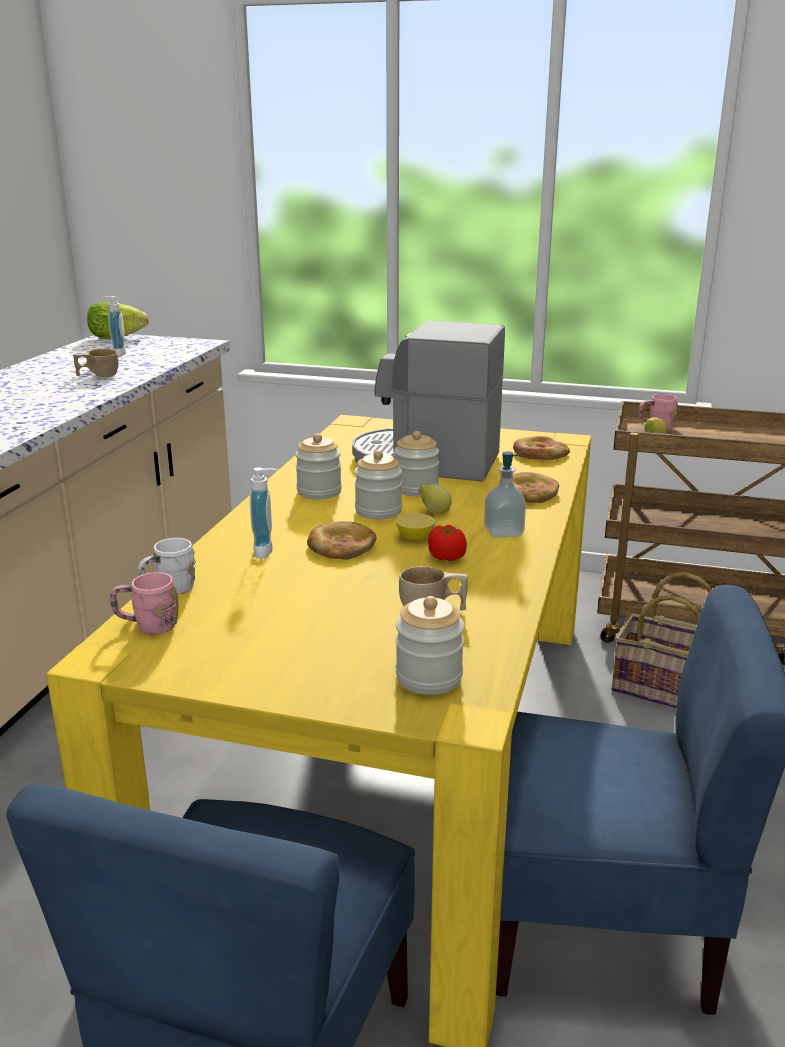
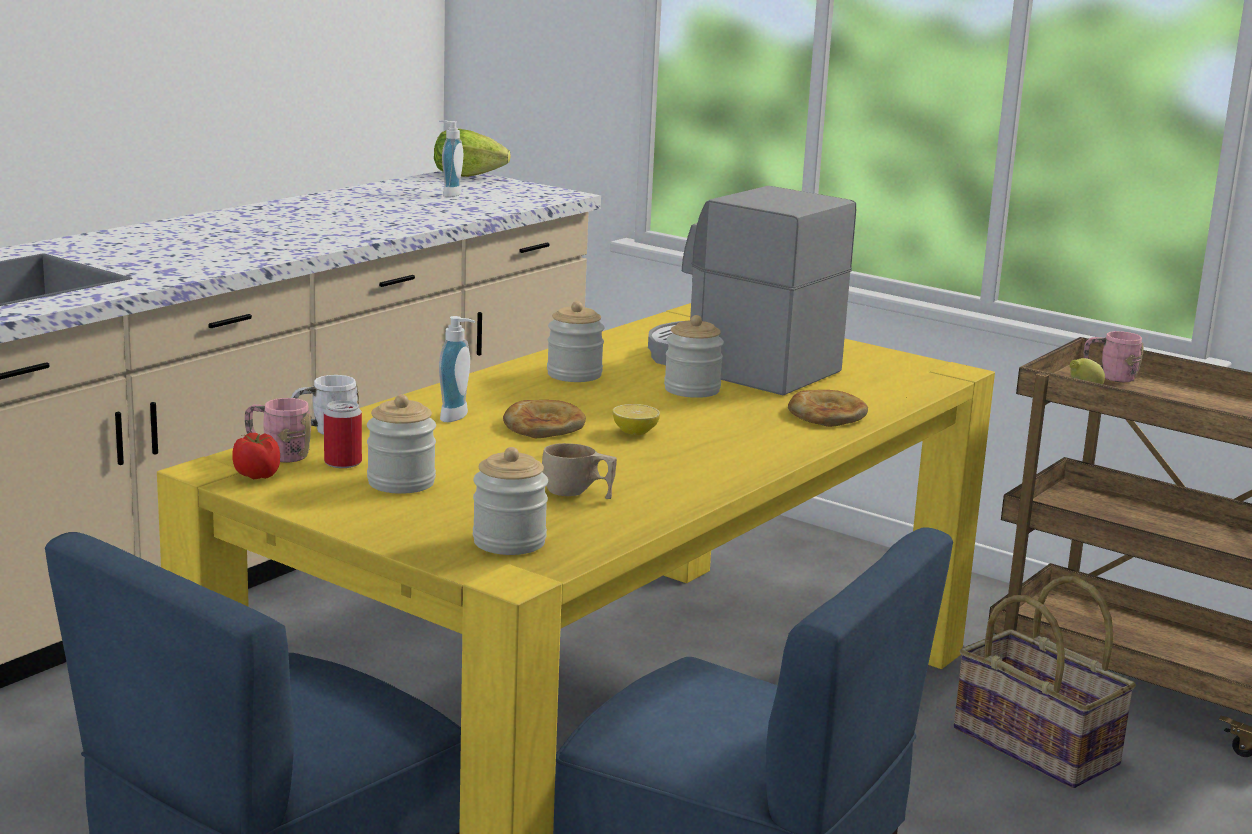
camera: 20 degrees right, 5 degrees down
beige cup [73,349,119,377] -> none
jar [354,450,402,519] -> jar moved to [367,394,436,494]
lemon [418,484,452,513] -> none
tomato [428,525,467,561] -> tomato moved to [233,433,280,479]
soap dispenser [484,451,526,538] -> none
bread [513,436,570,460] -> none
none -> can [324,400,362,468]

